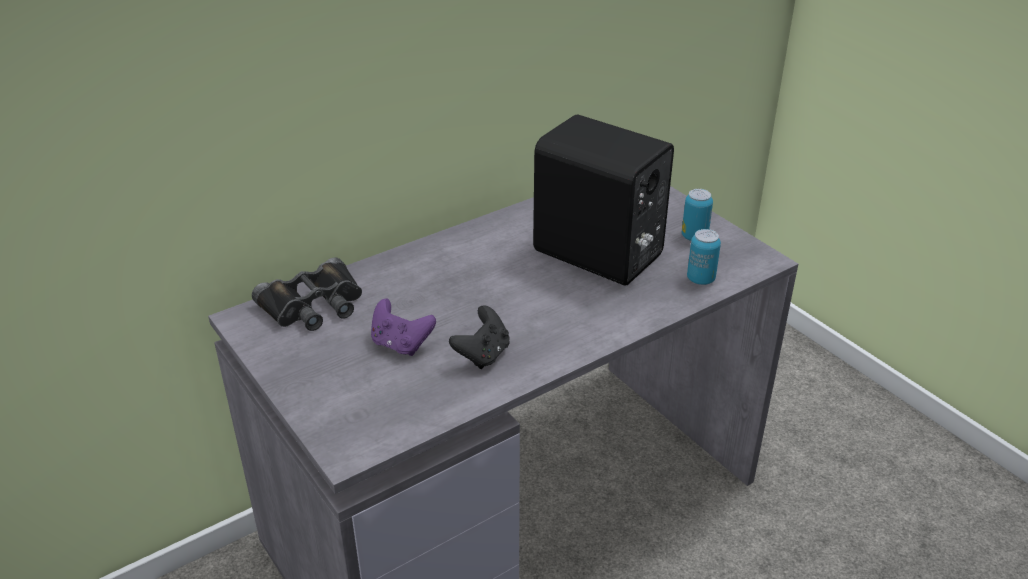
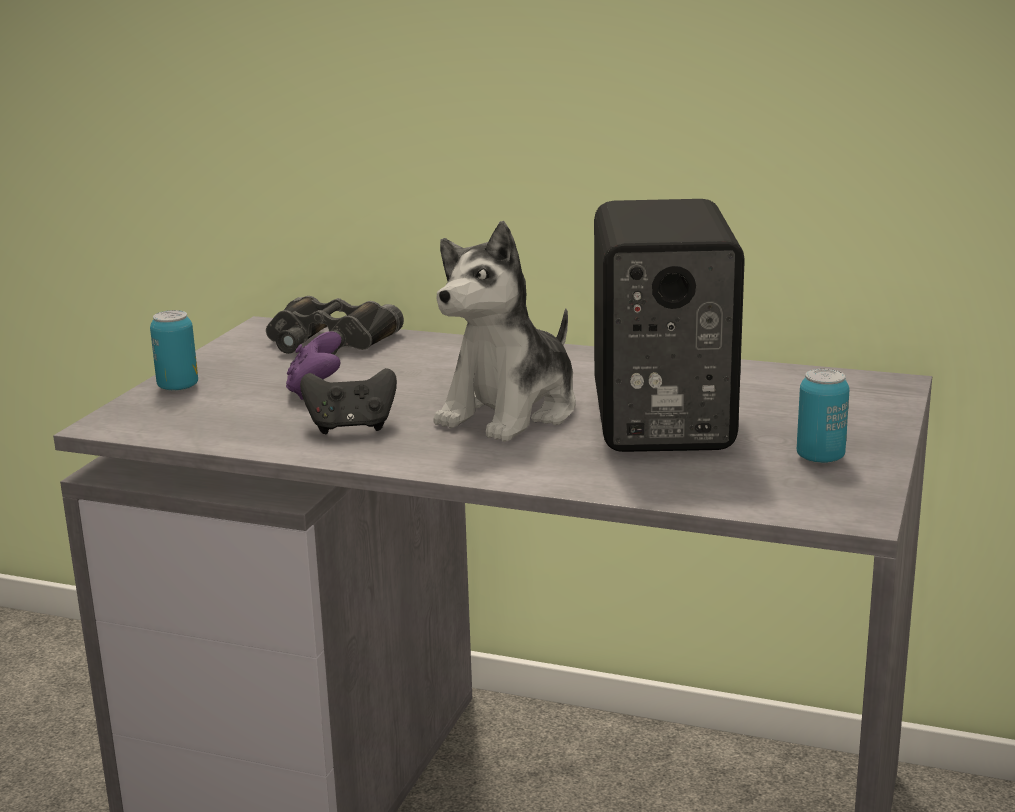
camera: 55 degrees right, 15 degrees down
can [687,229,721,285] -> can moved to [150,310,198,391]
none -> plush toy [433,221,576,442]

